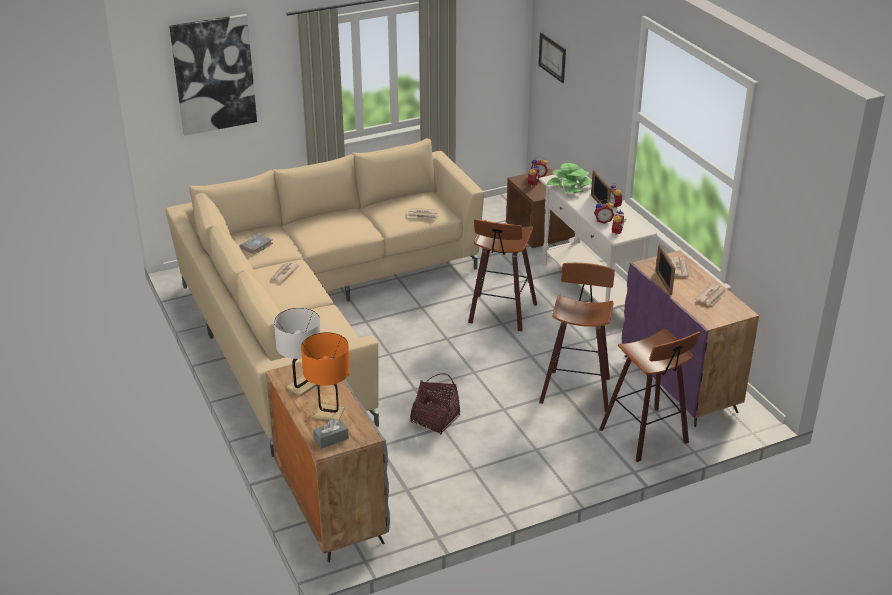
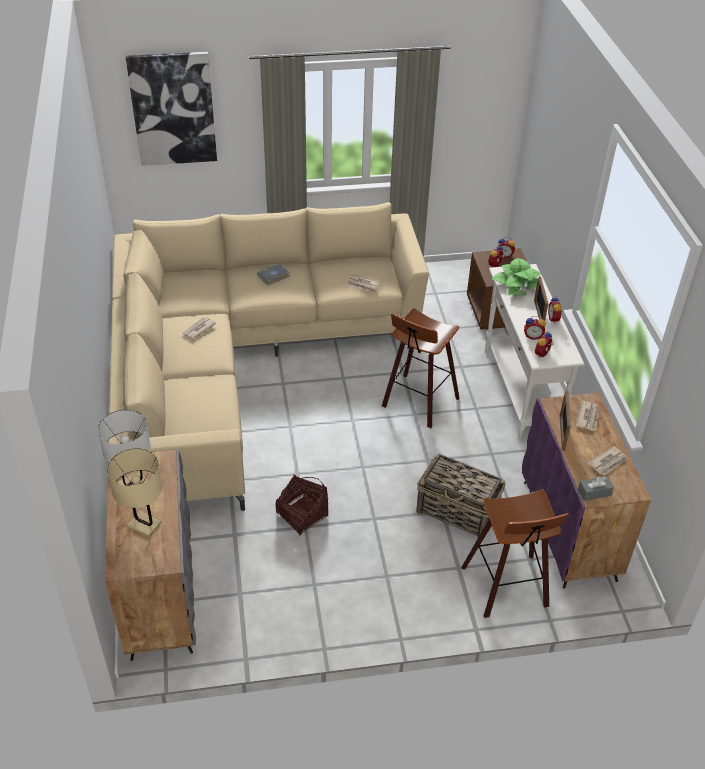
camera: 15 degrees right, 10 degrees up
grey book [240,234,273,255] -> grey book moved to [257,264,290,285]
orange table lamp [301,332,350,421] -> beige table lamp [108,448,162,537]
grey tissue box [313,419,349,449] -> grey tissue box moved to [578,476,614,501]
picture [538,32,566,83] -> none
stool [539,263,615,412] -> basket [416,454,506,537]

